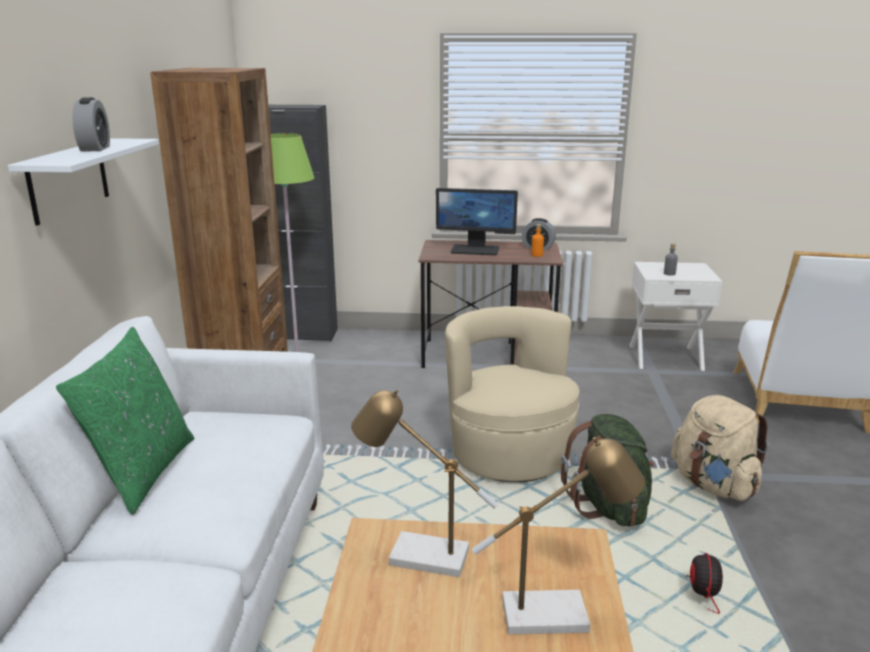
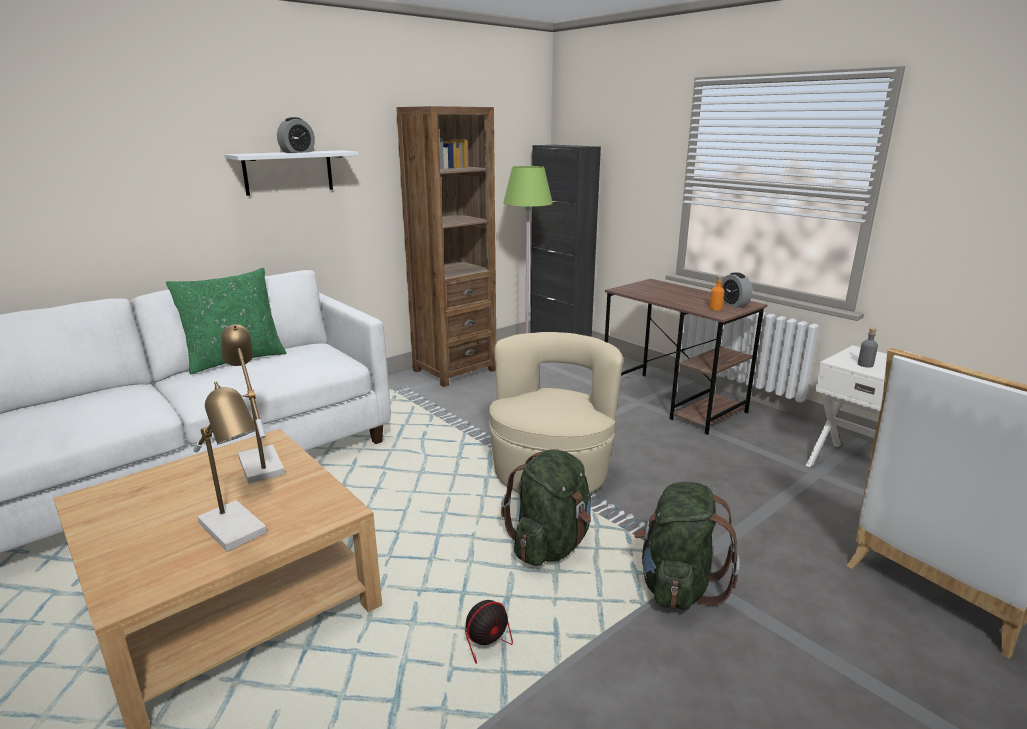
camera: 45 degrees right, 0 degrees up
monitor [436,188,518,256] -> none
beige backpack [671,395,769,501] -> green backpack [634,482,740,610]

